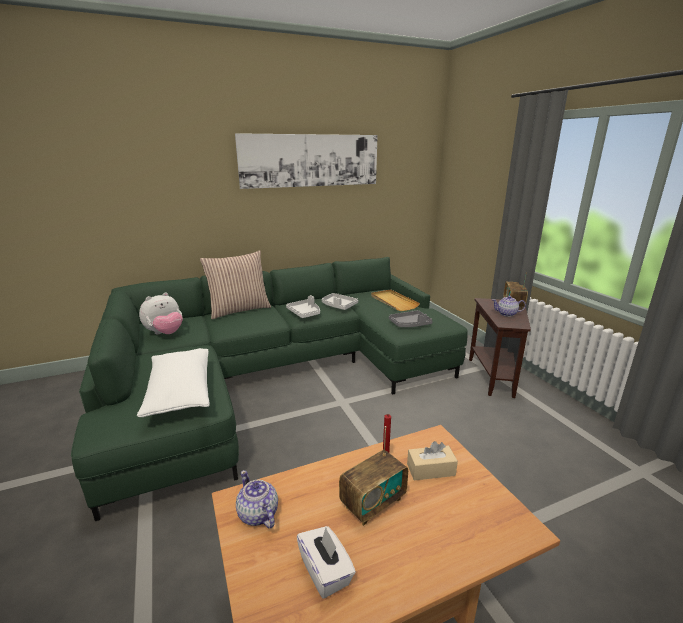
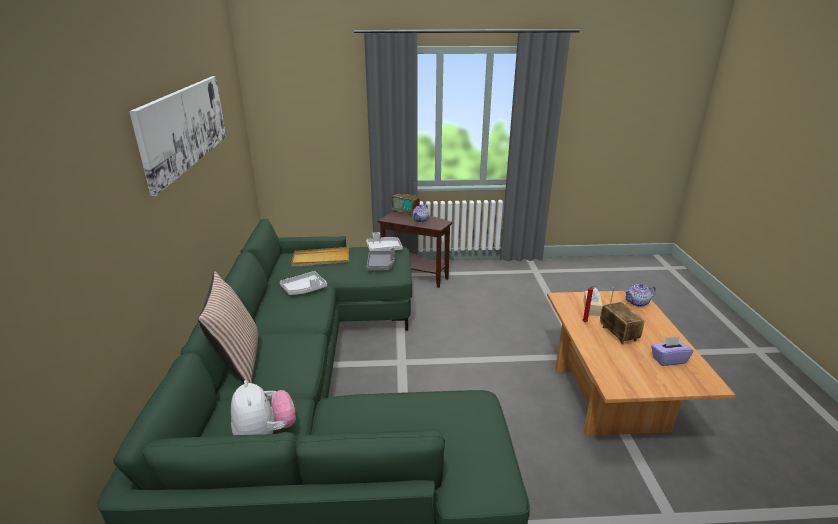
camera: 70 degrees left, 5 degrees up
white pillow [137,348,210,417] -> none
teapot [236,470,278,528] -> teapot moved to [624,284,656,307]
grey tray [286,295,320,318] -> grey tray moved to [366,232,403,251]
white tissue box [297,526,356,599] -> purple tissue box [651,337,693,366]

